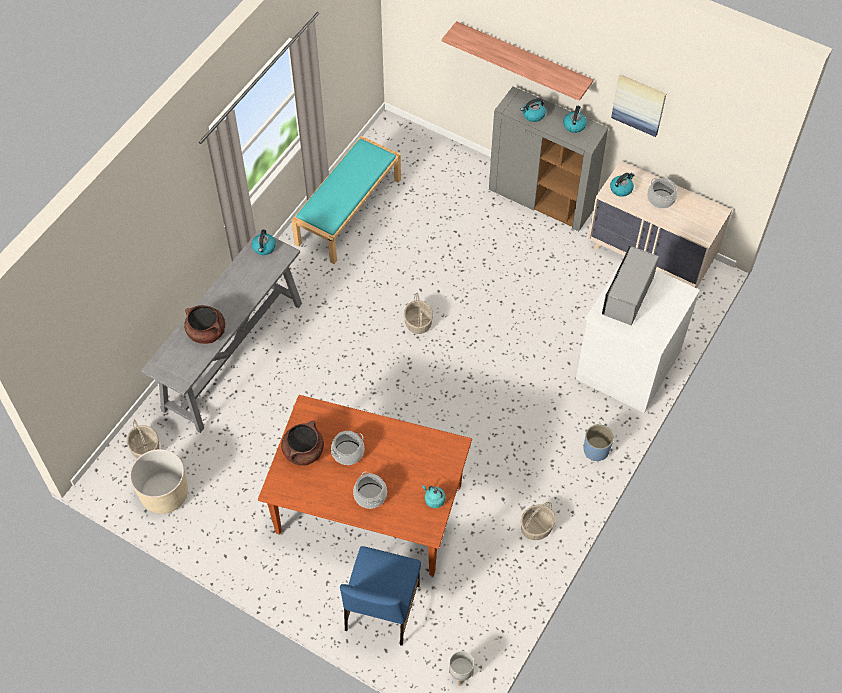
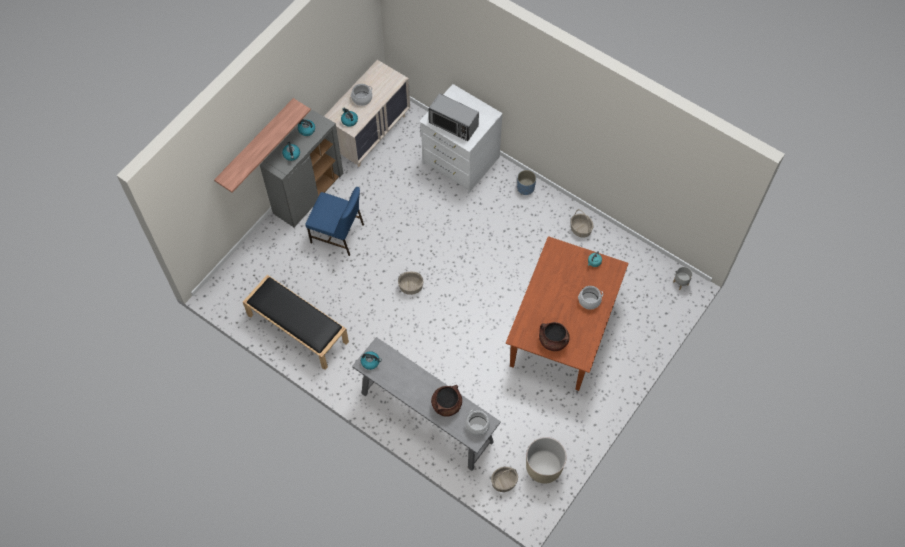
camera: 85 degrees left, 5 degrees up
turquoise bench [291,136,401,264] -> black bench [243,275,349,370]
cooking pot [331,431,364,465] -> cooking pot moved to [466,410,490,436]
blue chair [340,546,421,646] -> blue chair moved to [305,187,364,256]
picture [611,74,666,137] -> none

